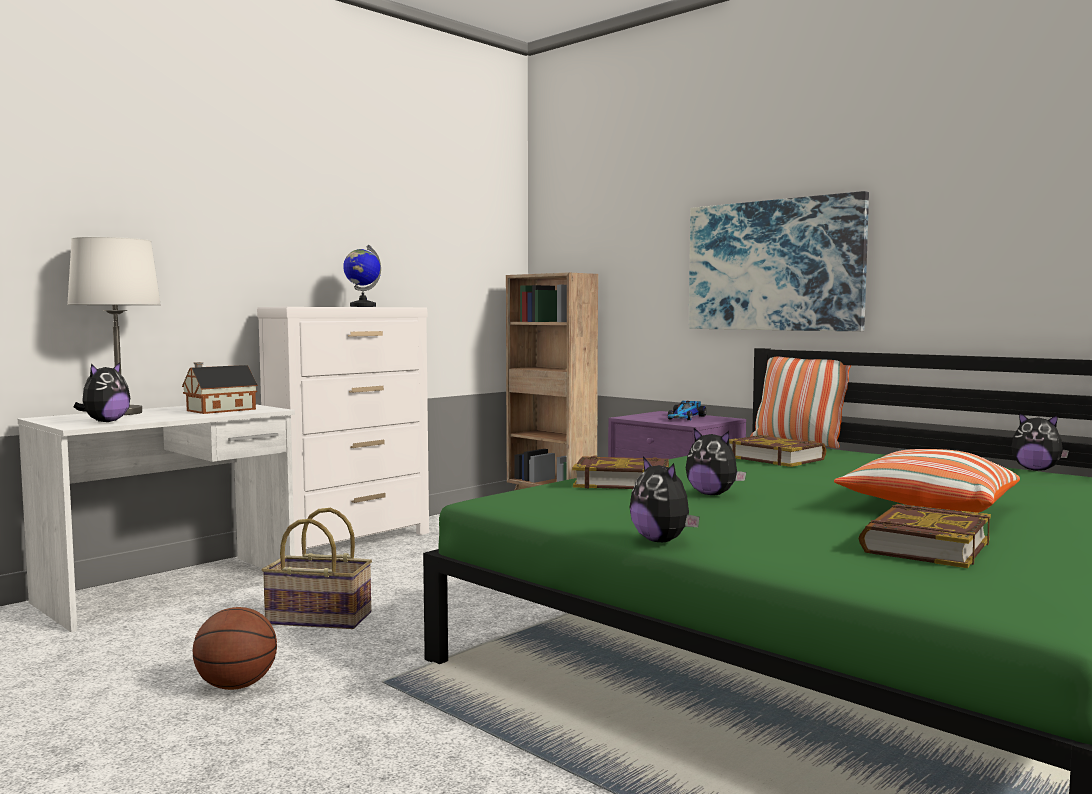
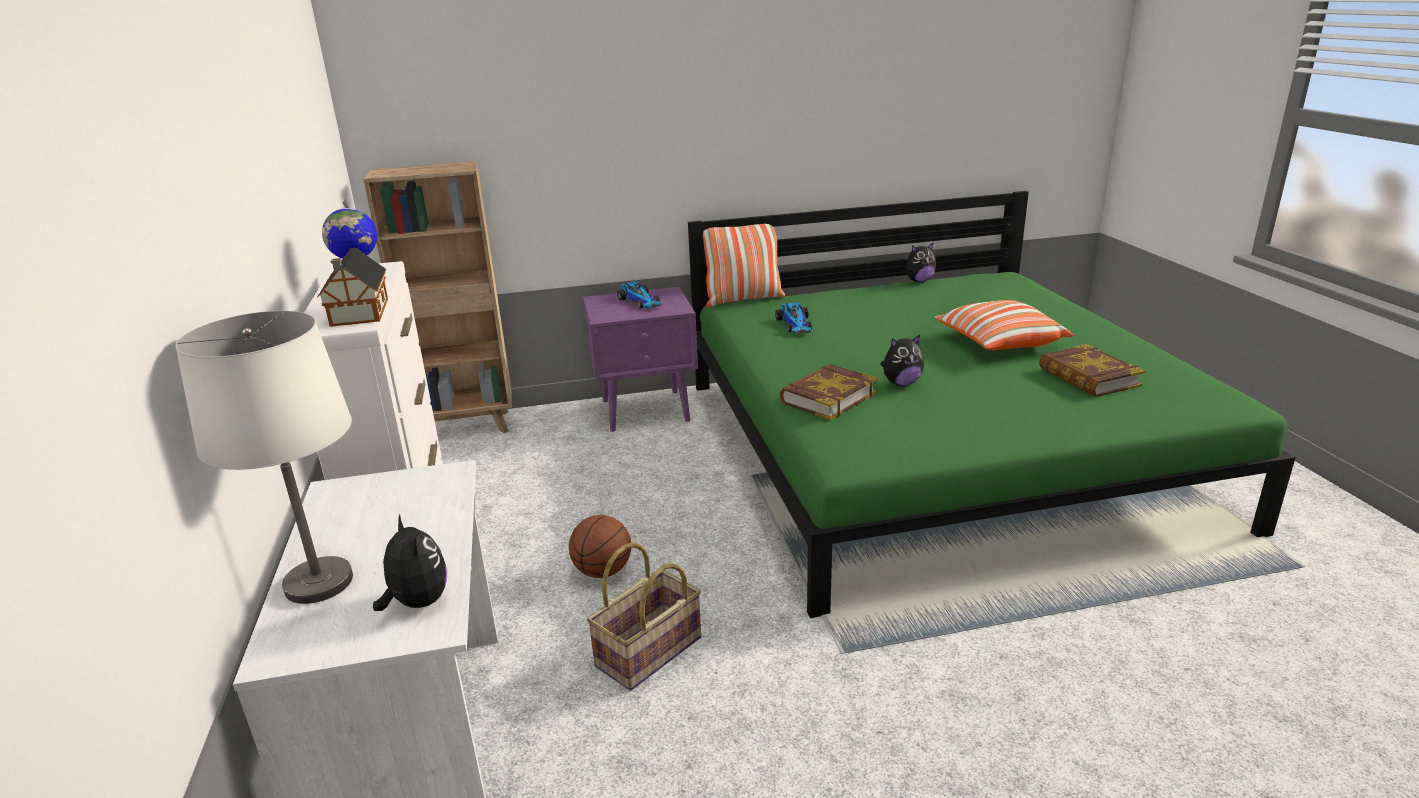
camera: 55 degrees left, 20 degrees up
toy house [182,362,258,414] -> toy house moved to [317,248,388,327]
basketball [193,607,277,690] -> basketball moved to [569,515,631,578]
plush toy [629,457,699,542] -> none
picture [689,191,869,331] -> none
book [729,435,826,467] -> toy car [775,302,812,334]

